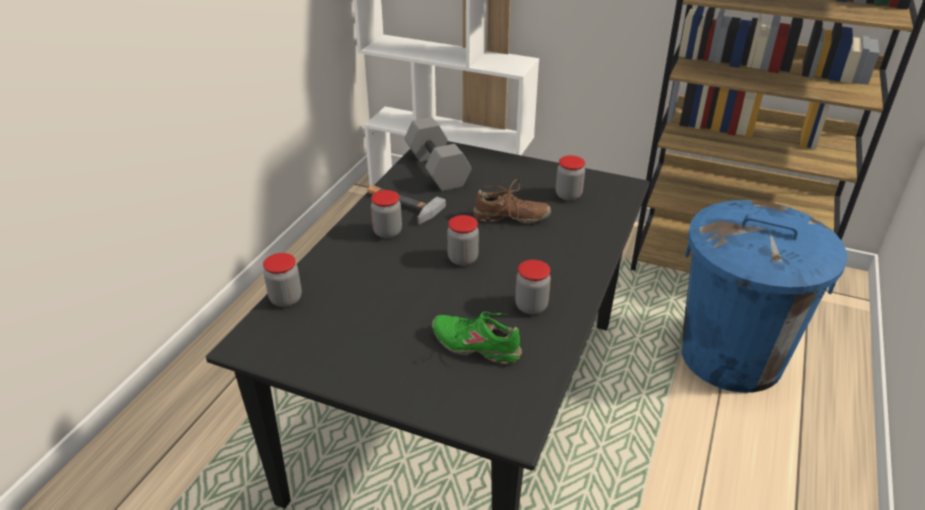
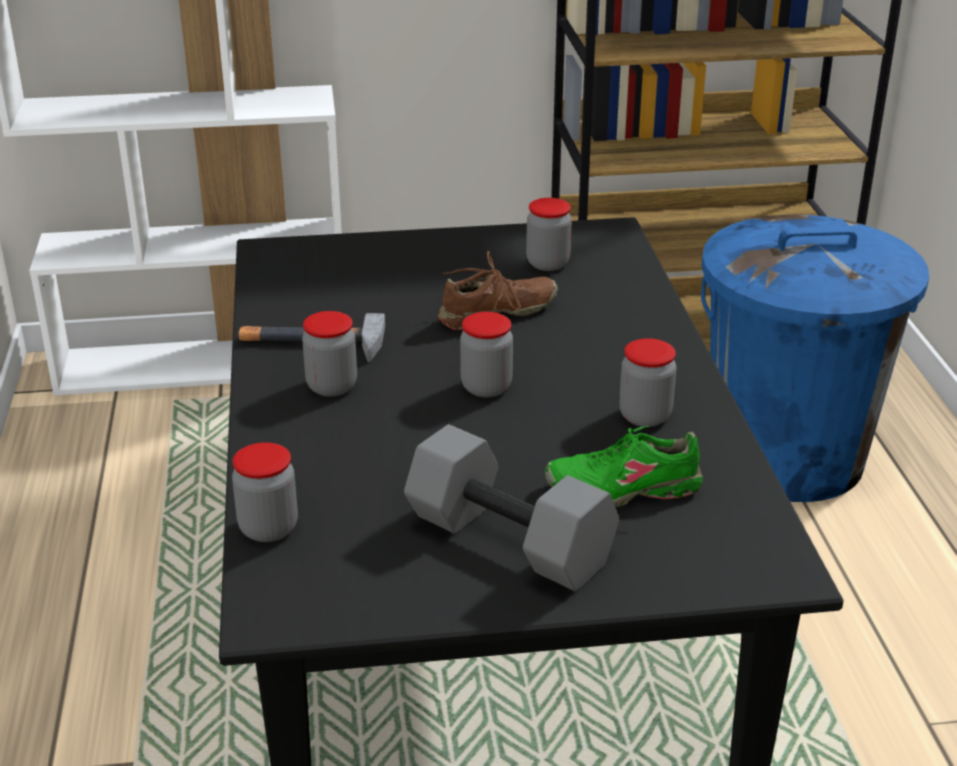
camera: 30 degrees left, 5 degrees down
grey dumbbell [404,117,472,191] -> grey dumbbell moved to [404,424,619,591]

